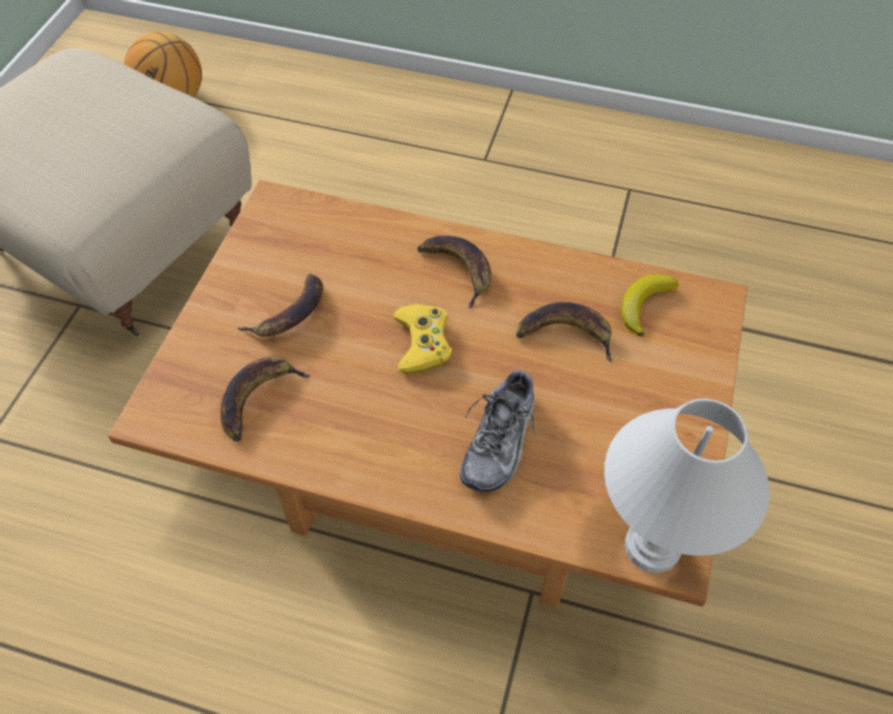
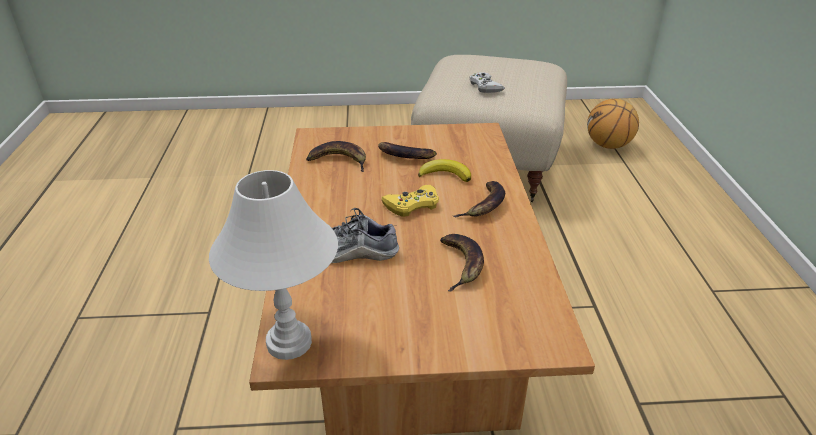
camera: 70 degrees right, 20 degrees down
banana [621,274,679,337] -> banana moved to [418,159,471,182]
none -> white game controller [470,72,505,93]

